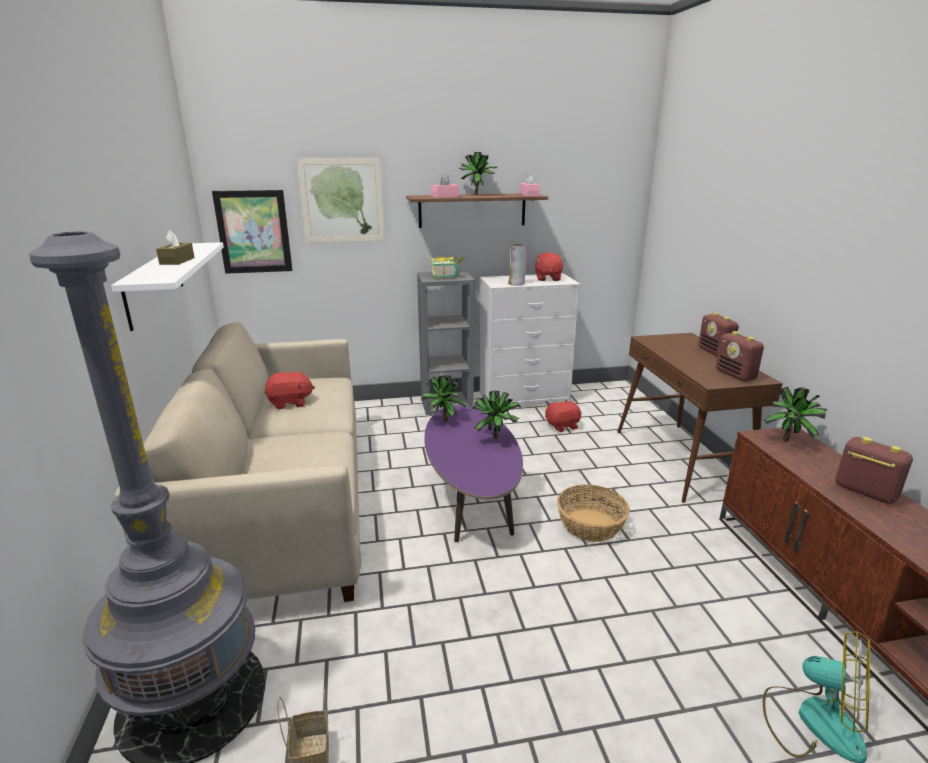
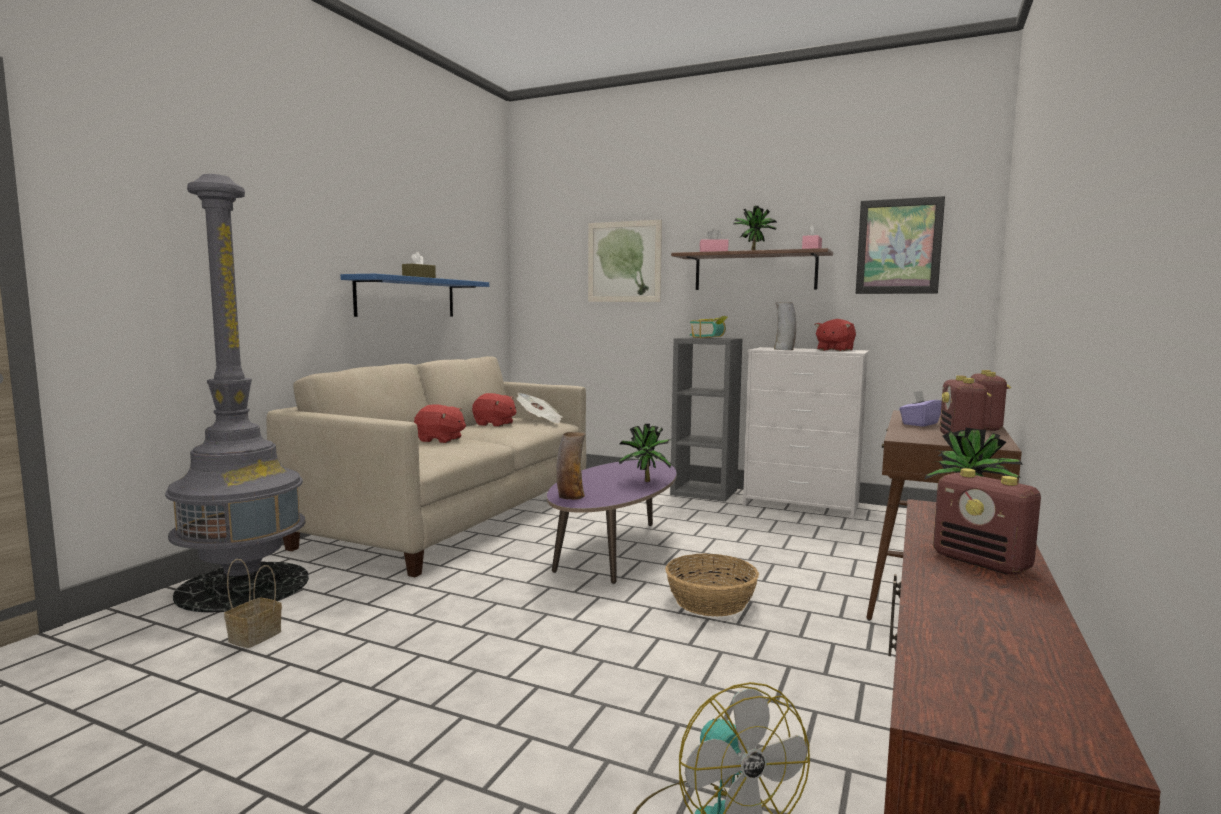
camera: 35 degrees right, 15 degrees down
white shelf [111,242,224,331] -> blue shelf [341,274,489,317]
picture [212,190,293,274] -> picture moved to [856,196,945,294]
potted plant [421,375,466,421] -> none
red plush toy [545,400,581,432] -> red plush toy moved to [414,404,466,443]
radio [835,437,913,504] -> radio turned 150 degrees clockwise [933,468,1041,575]
none -> newspaper [517,393,563,424]
none -> vase [556,432,586,500]
none -> purple tissue box [899,391,942,427]

